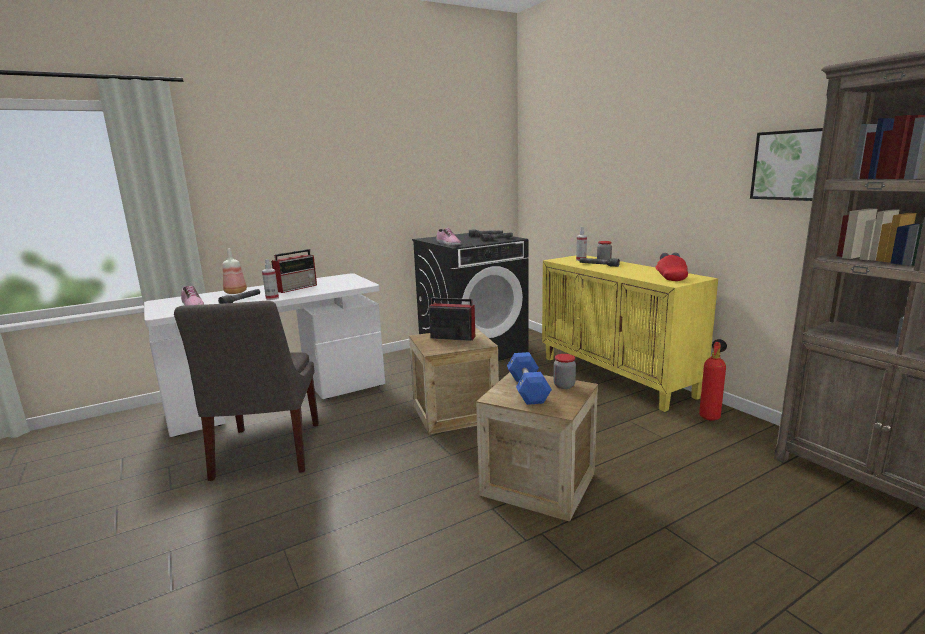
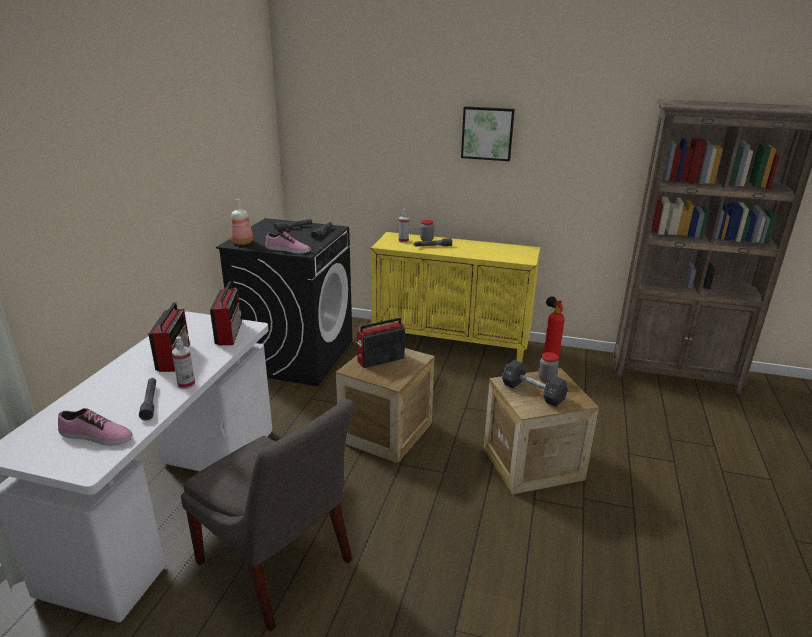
camera: 45 degrees left, 10 degrees up
bottle [223,248,247,294] -> bottle moved to [231,199,253,245]
blue dumbbell [507,352,552,405] -> black dumbbell [502,360,568,407]
red cap [655,252,688,281] -> none
picture [750,128,823,201] -> picture moved to [461,106,515,161]
none -> radio [210,282,242,345]

